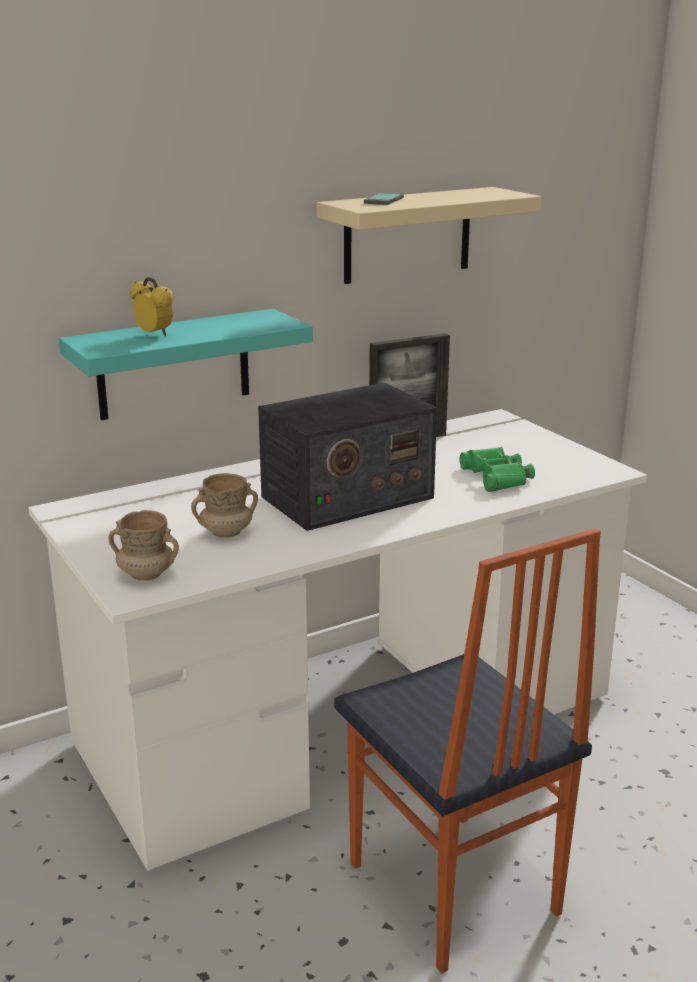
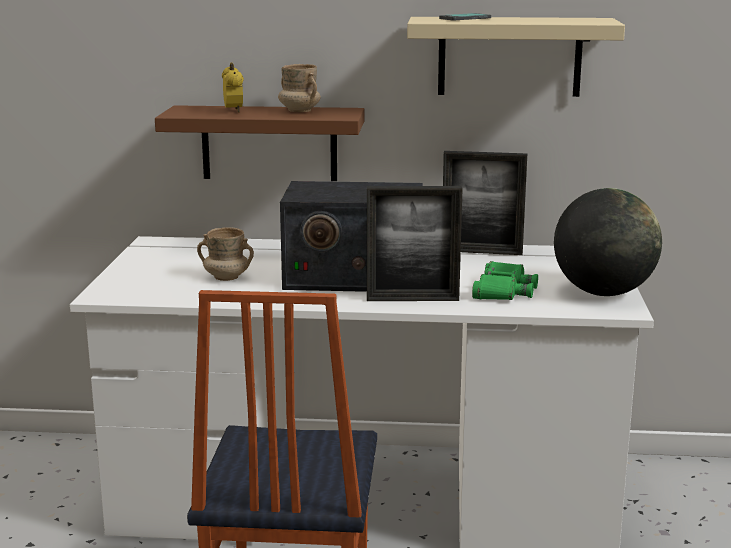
camera: 35 degrees right, 5 degrees down
turquoise shelf [59,309,313,420] -> brown shelf [155,105,365,181]
beige mug [109,510,179,581] -> beige mug moved to [278,64,321,112]
none -> picture frame [367,186,463,301]
none -> globe [554,188,662,296]

